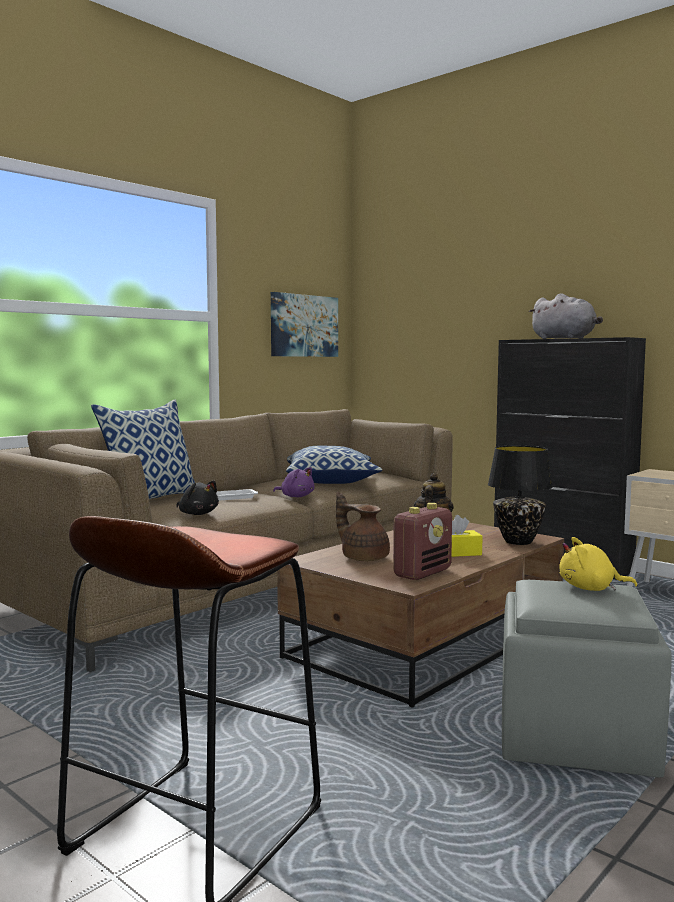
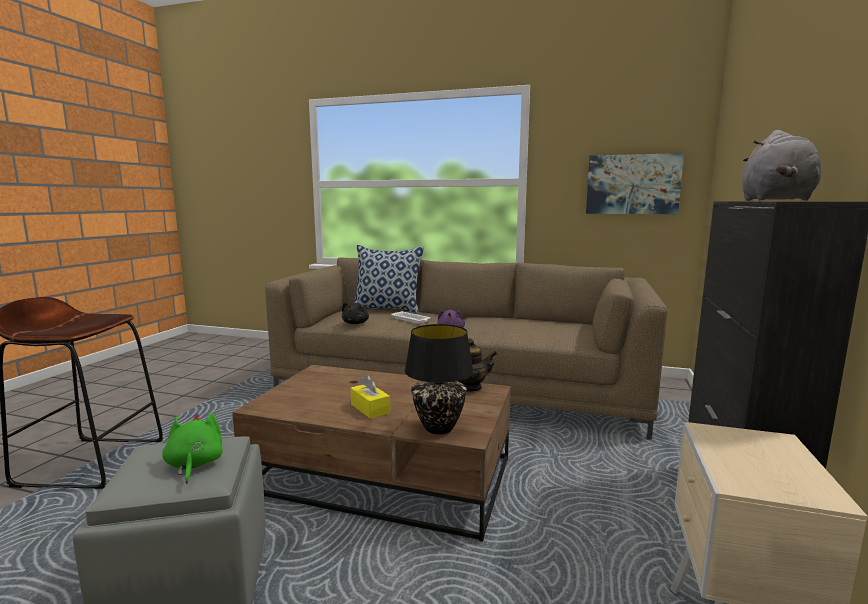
camera: 65 degrees right, 5 degrees up
pillow [286,446,382,484] -> none
brown teapot [336,492,390,561] -> none
radio [393,503,452,580] -> none
yellow plush toy [559,537,637,591] -> green plush toy [162,412,223,484]

